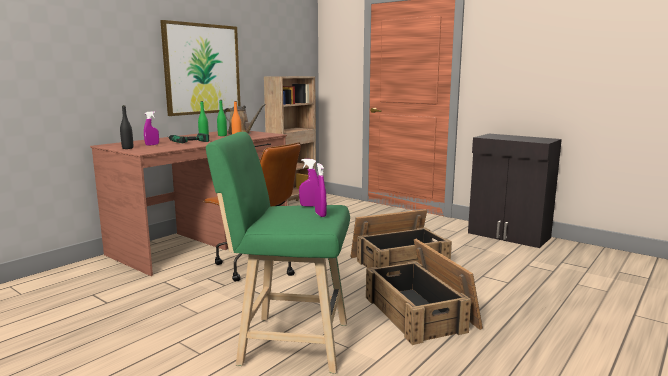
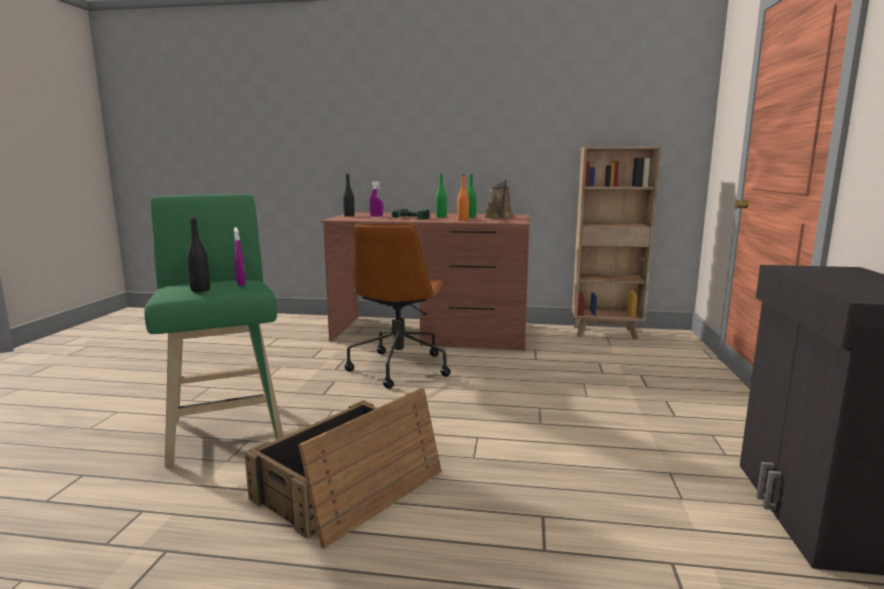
camera: 60 degrees right, 0 degrees up
picture [160,20,241,116] -> none
purple spray bottle [315,163,327,217] -> black bottle [187,217,210,292]
crate [350,209,452,276] -> none

